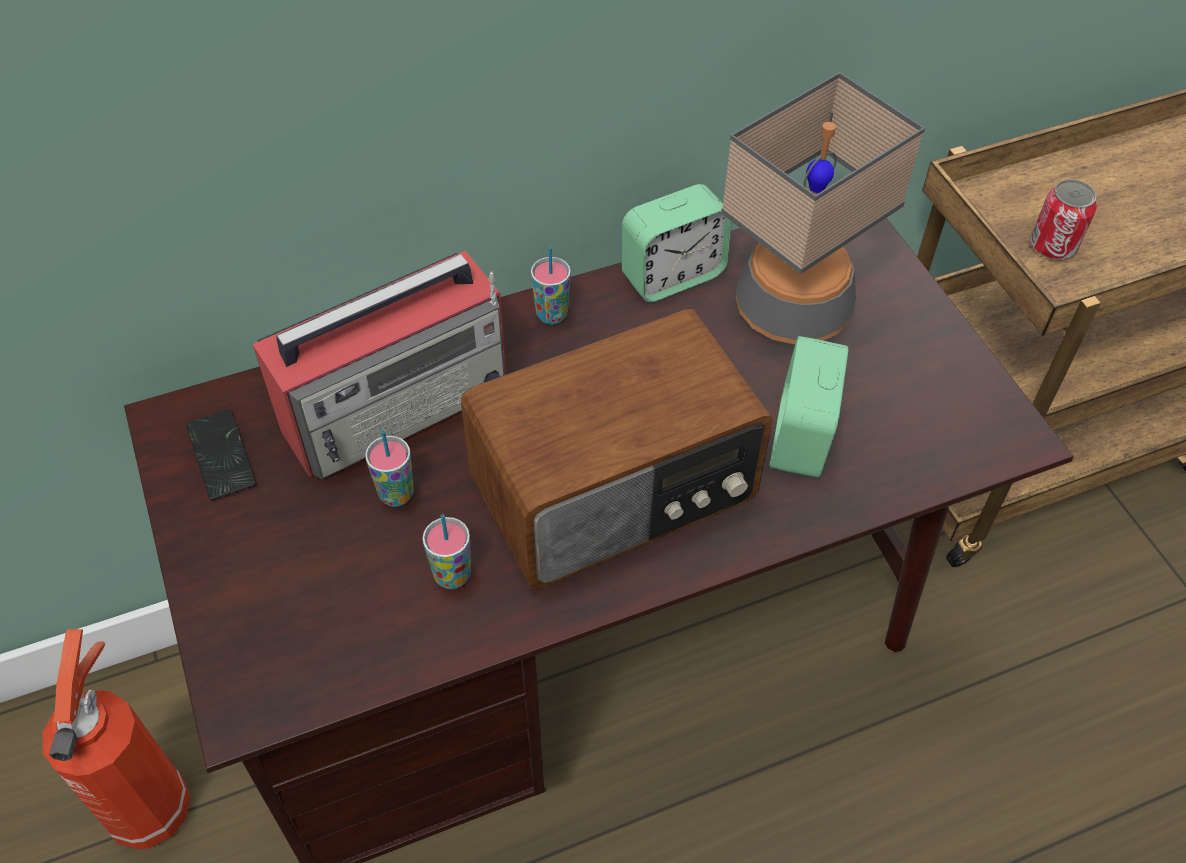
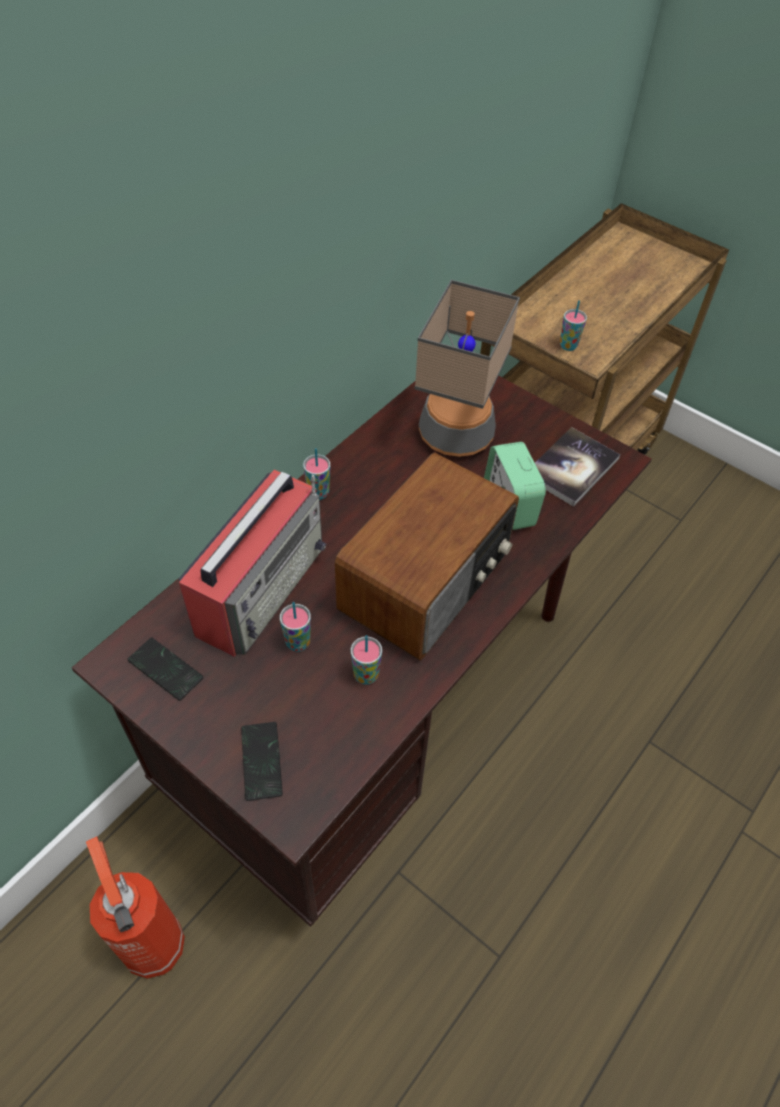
camera: 30 degrees left, 0 degrees up
alarm clock [622,184,732,302] -> none
can [1031,179,1097,260] -> cup [560,300,587,351]
none -> phone [241,722,283,801]
none -> book [535,427,620,507]

